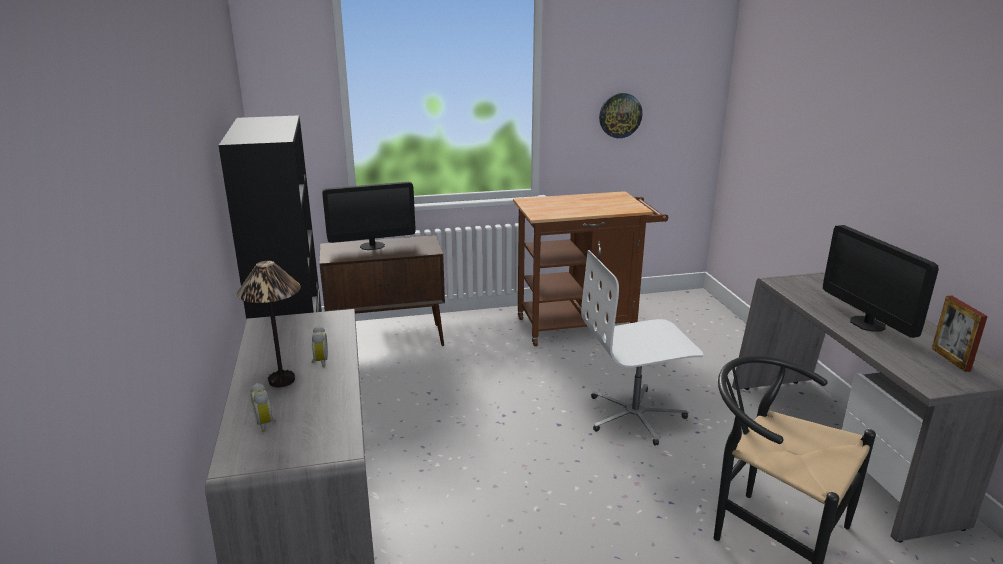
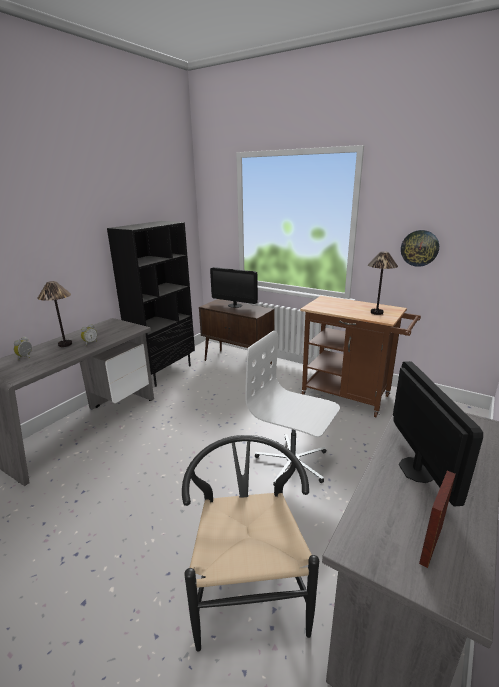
camera: 45 degrees right, 0 degrees up
monitor [823,225,938,338] -> monitor turned 150 degrees clockwise [393,361,483,506]
none -> table lamp [368,251,398,315]

